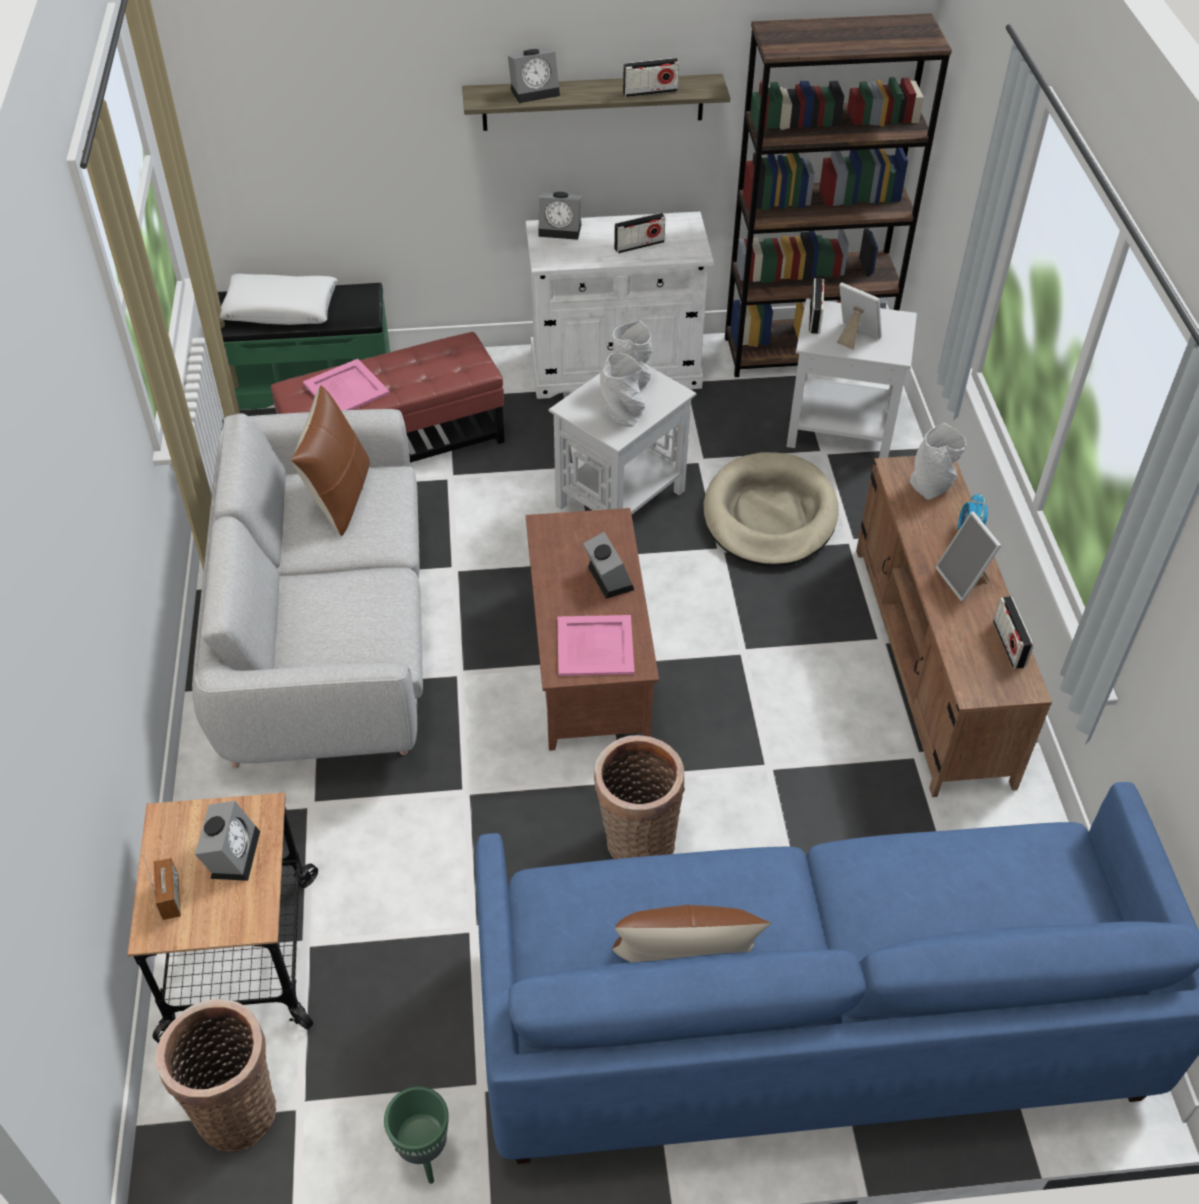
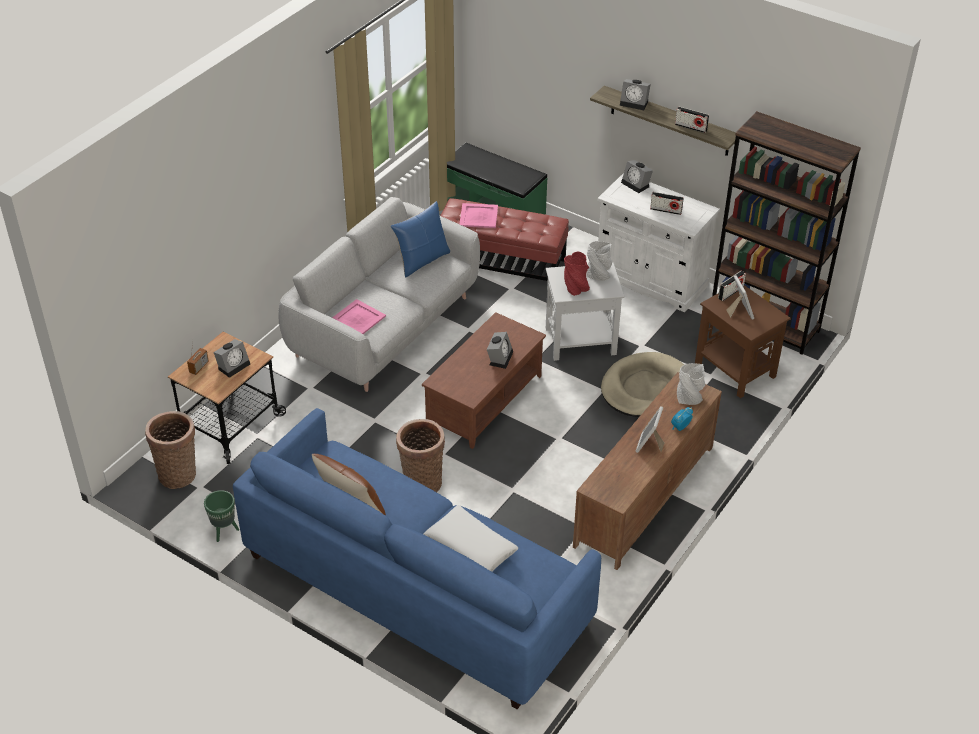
camera: 40 degrees right, 5 degrees down
white pillow [219,274,338,325] -> white pillow moved to [423,505,518,572]
brown pillow [291,385,370,536] -> blue pillow [391,201,450,277]
pink tray [557,615,635,676] -> pink tray moved to [332,299,386,334]
grey vase [600,353,645,428] -> red vase [564,251,590,296]
white side table [786,298,917,458] -> brown side table [695,285,791,398]
radio [993,596,1033,669] -> none

